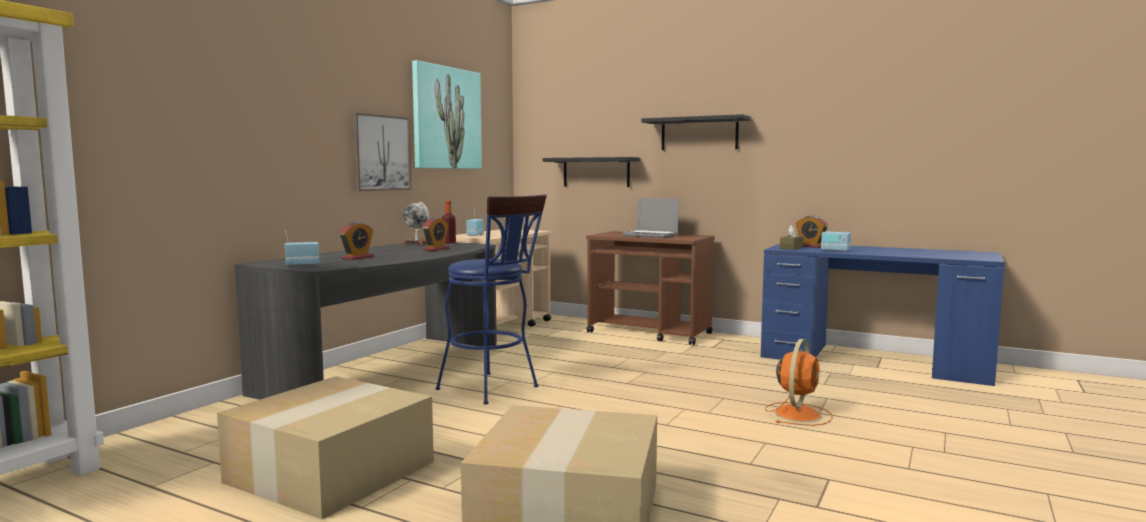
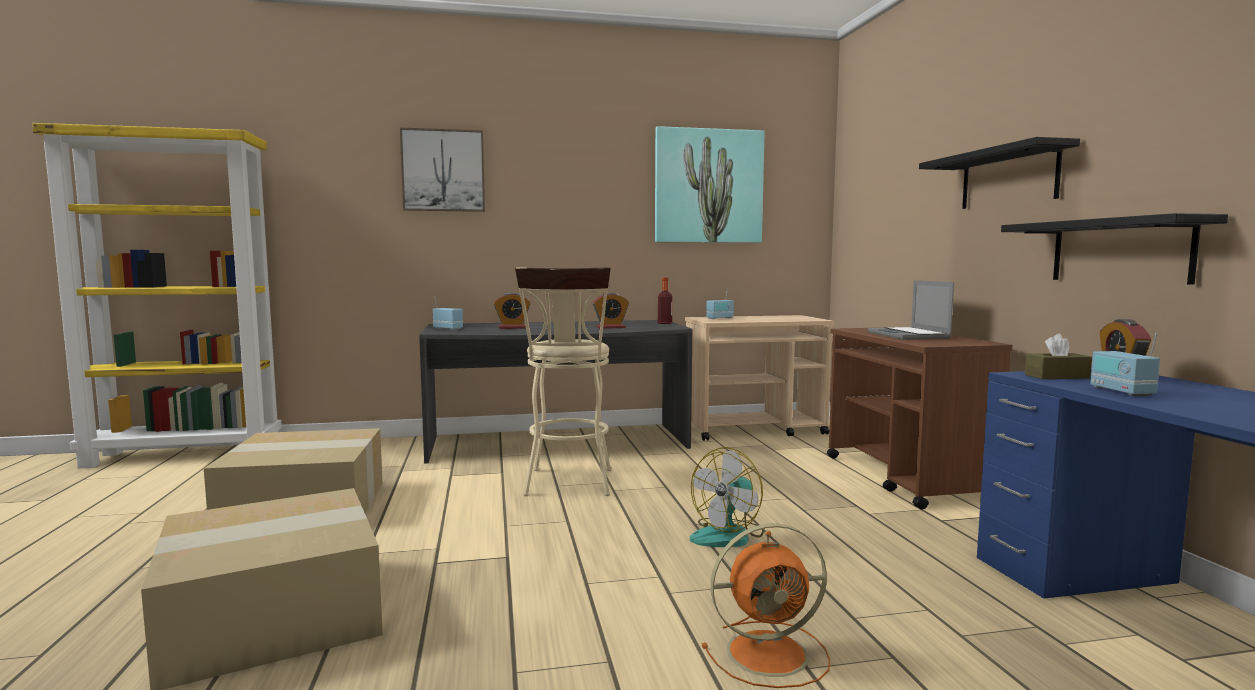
camera: 50 degrees right, 0 degrees up
picture [352,113,411,191] -> picture moved to [400,127,485,212]
globe [402,202,429,245] -> none
blue stool [435,194,547,404] -> beige stool [515,267,611,496]
black shelf [543,157,640,187] -> black shelf moved to [1001,213,1228,285]
none -> fan [690,447,764,547]

